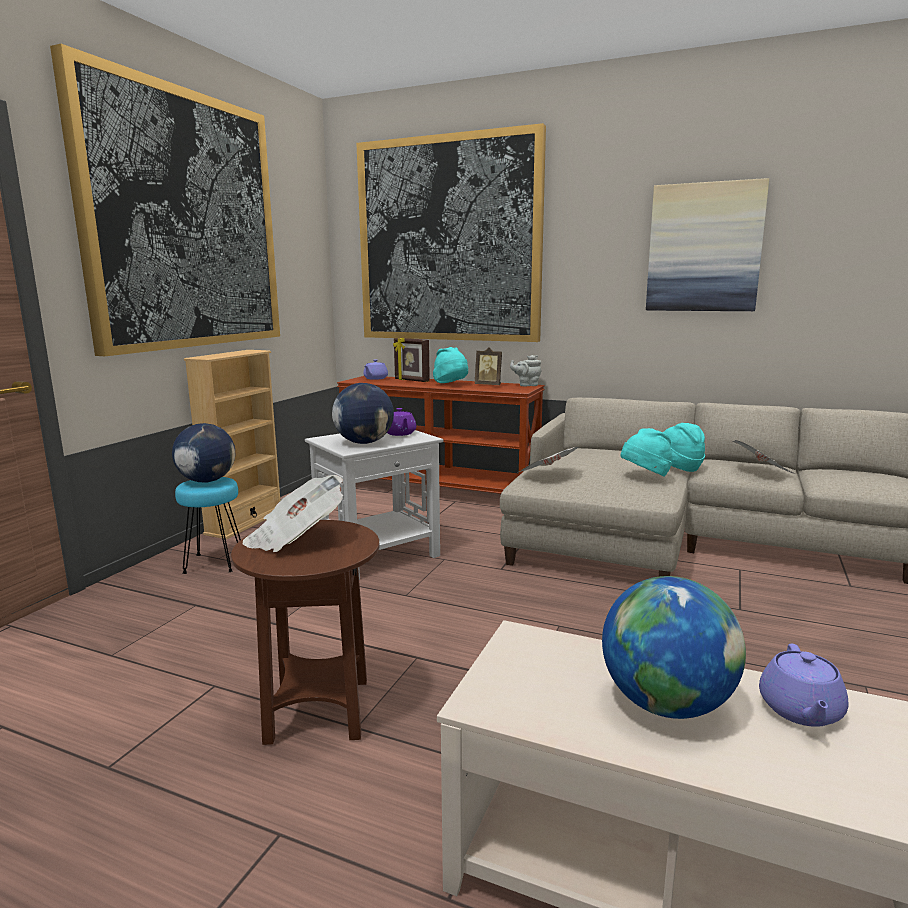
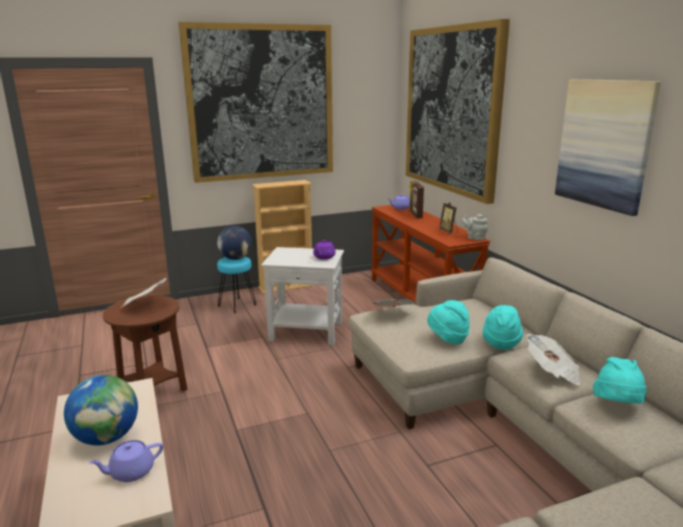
camera: 45 degrees right, 5 degrees up
globe [332,383,394,444] -> none
turquoise hat [433,347,468,383] -> turquoise hat moved to [593,357,646,404]

